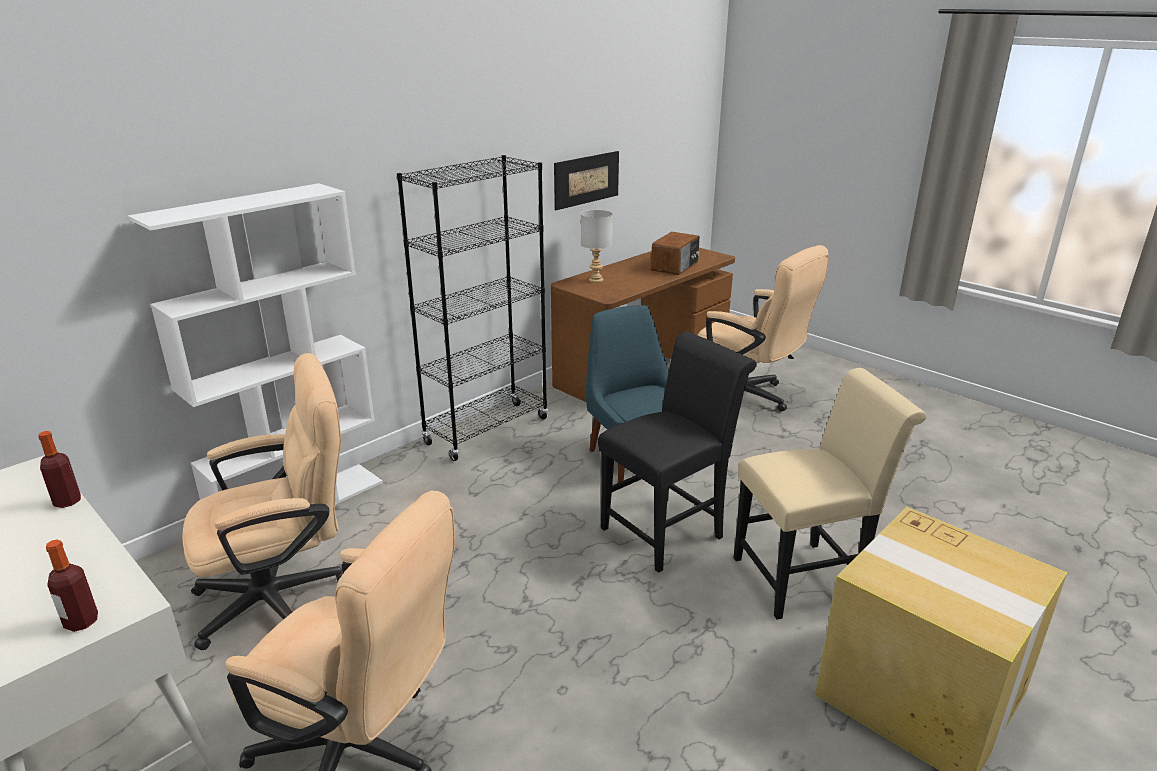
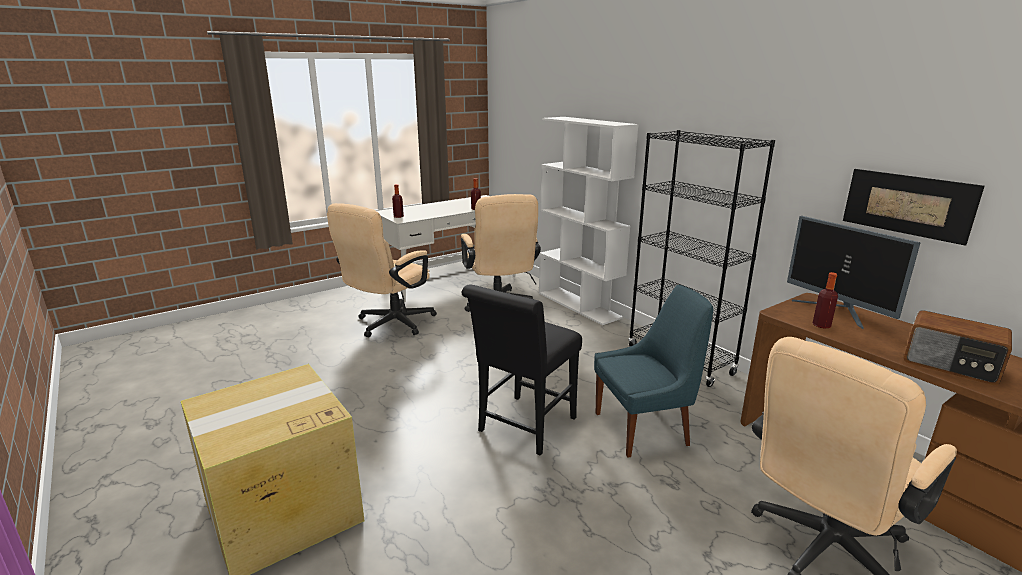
camera: 100 degrees right, 5 degrees down
grey table lamp [581,210,613,283] -> monitor [787,216,920,329]
black chair [598,332,757,573] -> black chair turned 60 degrees clockwise [462,284,582,455]
beige chair [733,368,927,620] -> none
none -> bottle [812,272,838,329]

